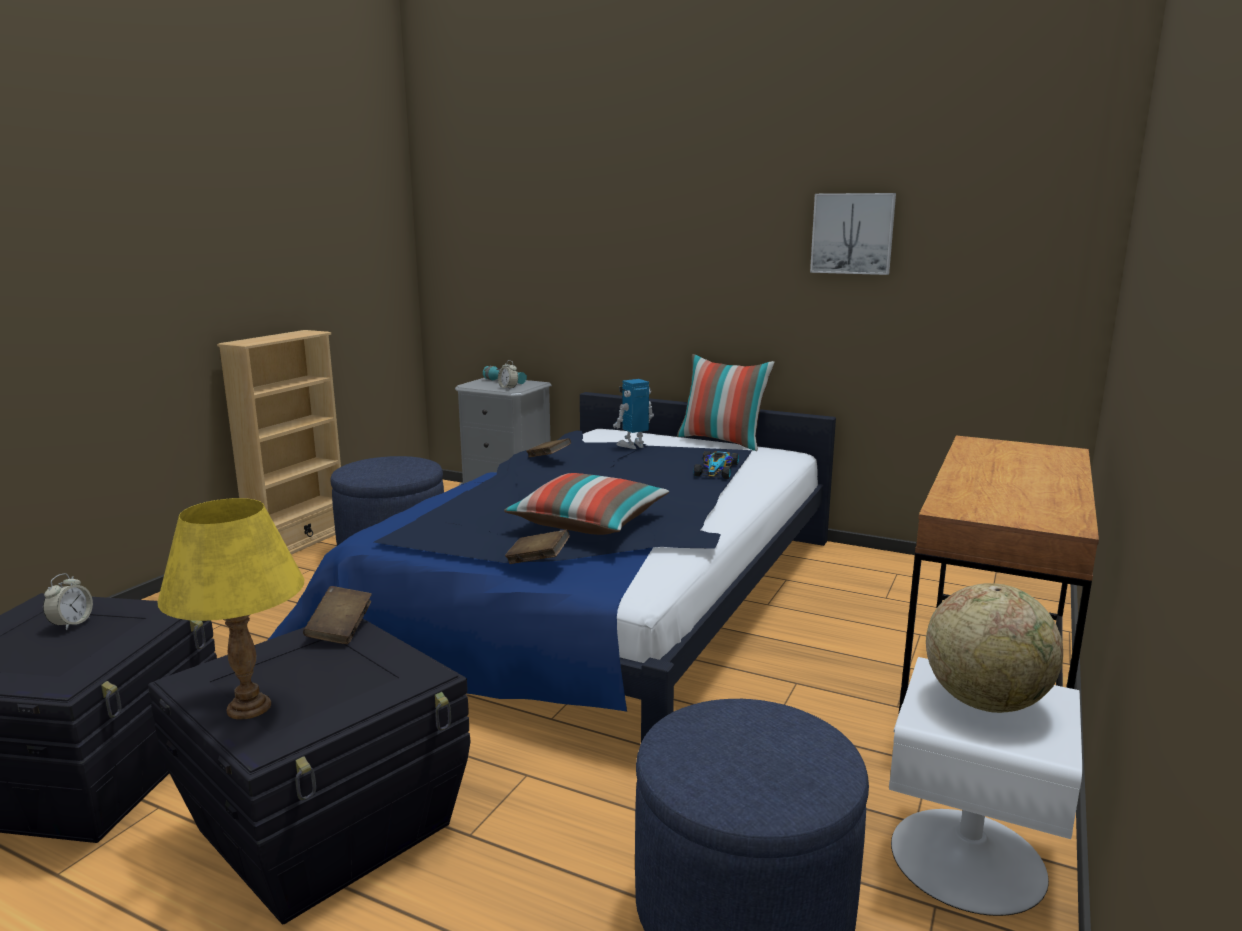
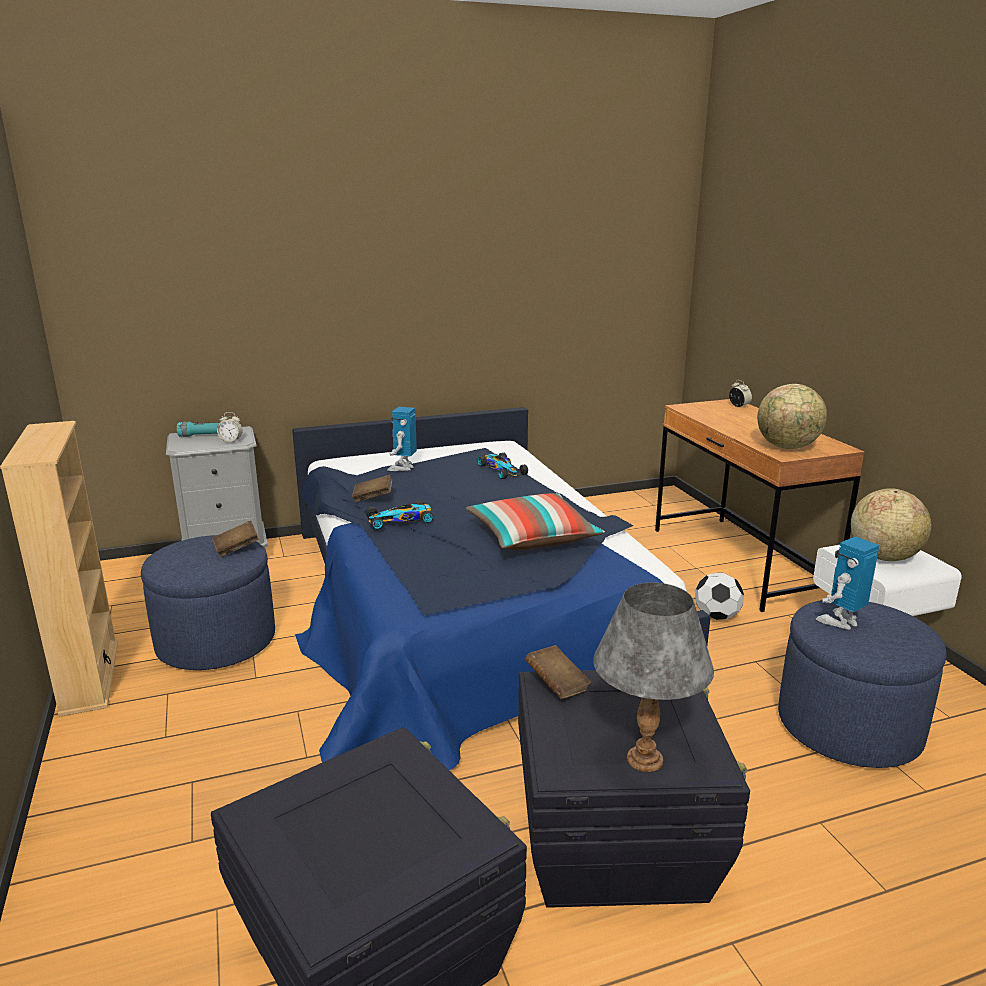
camera: 45 degrees left, 5 degrees up
alarm clock [43,573,93,631] -> alarm clock moved to [729,380,752,407]
yellow table lamp [158,498,304,720] -> grey table lamp [593,582,714,772]
brown book [505,530,570,564] -> brown book moved to [212,521,259,557]
pillow [677,354,775,451] -> none
picture [810,193,896,275] -> none
none -> toy car [365,500,433,530]
none -> football [695,572,744,620]
none -> globe [757,384,827,449]
none -> toy robot [816,536,880,630]

